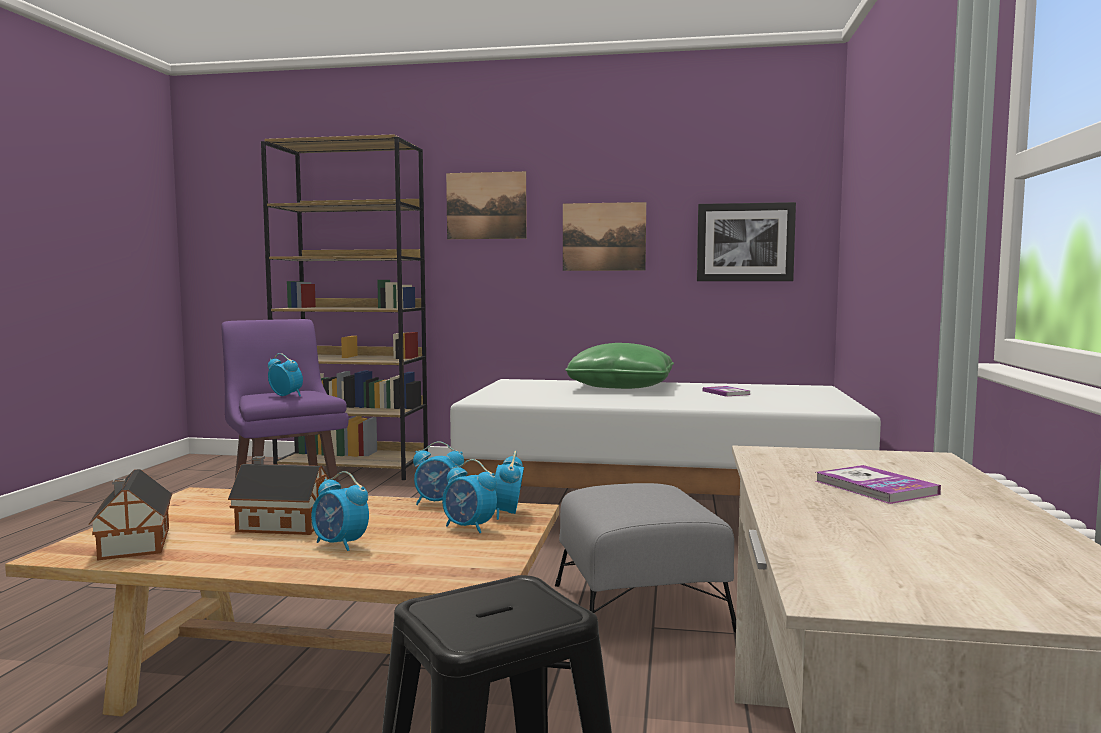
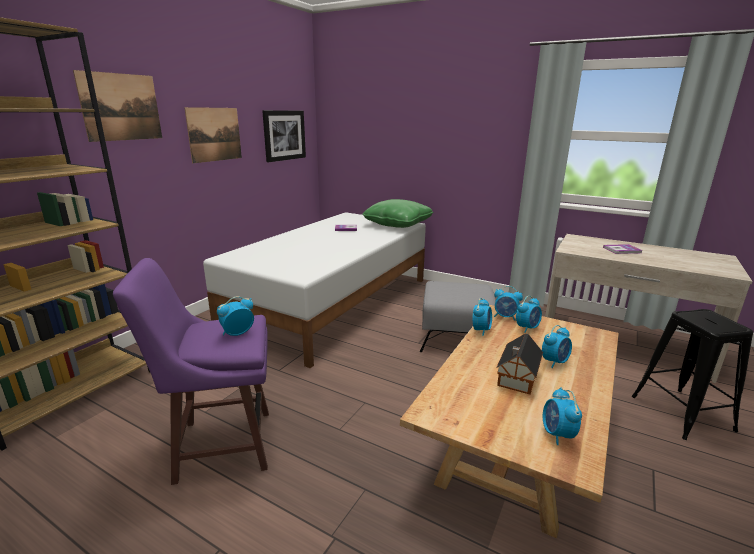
camera: 70 degrees left, 15 degrees up
toy house [88,469,172,561] -> alarm clock [543,387,582,445]
green pillow [565,343,674,389] -> green pillow moved to [362,199,433,228]

